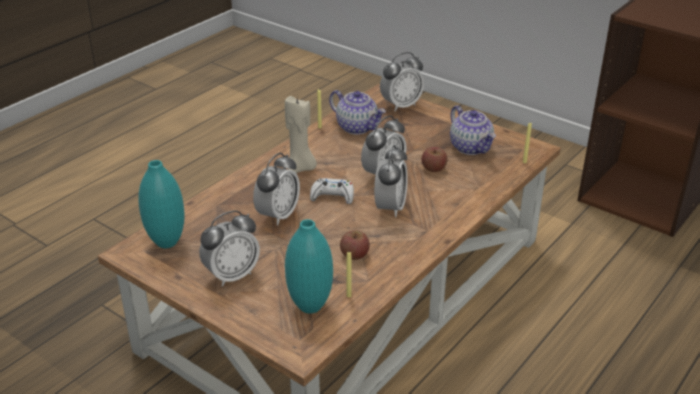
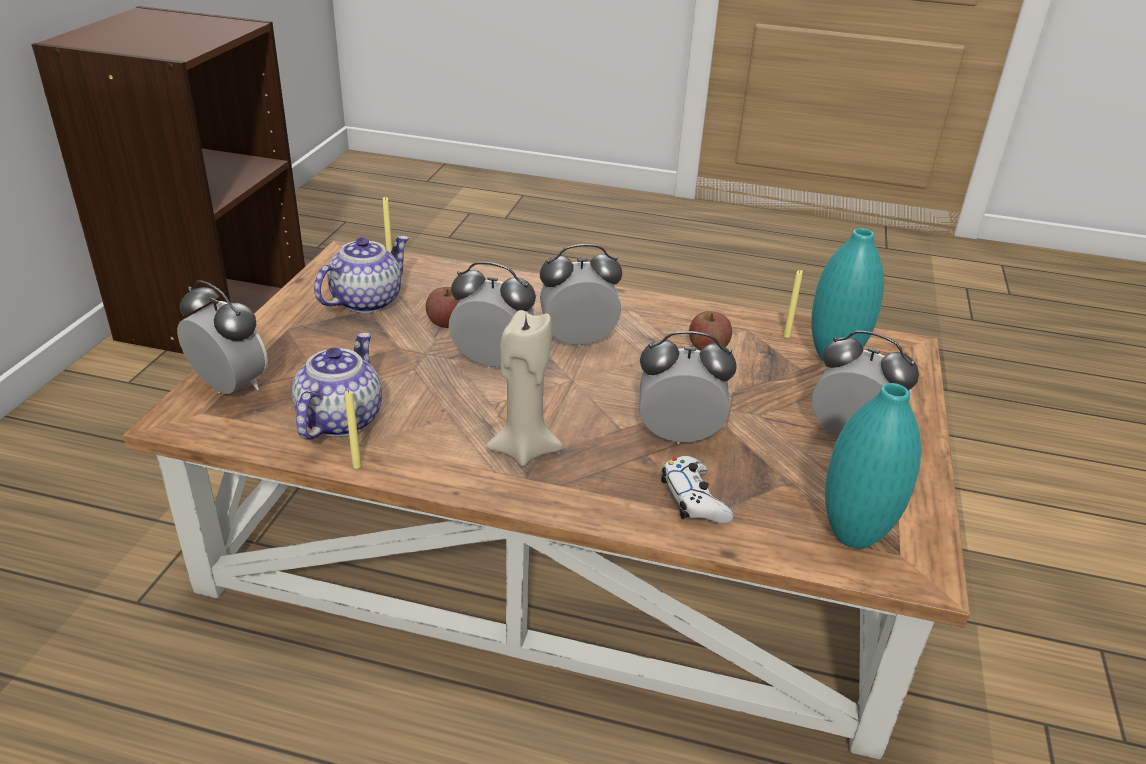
camera: 115 degrees left, 0 degrees up
white game controller [310,178,354,204] -> white game controller moved to [661,456,733,524]

